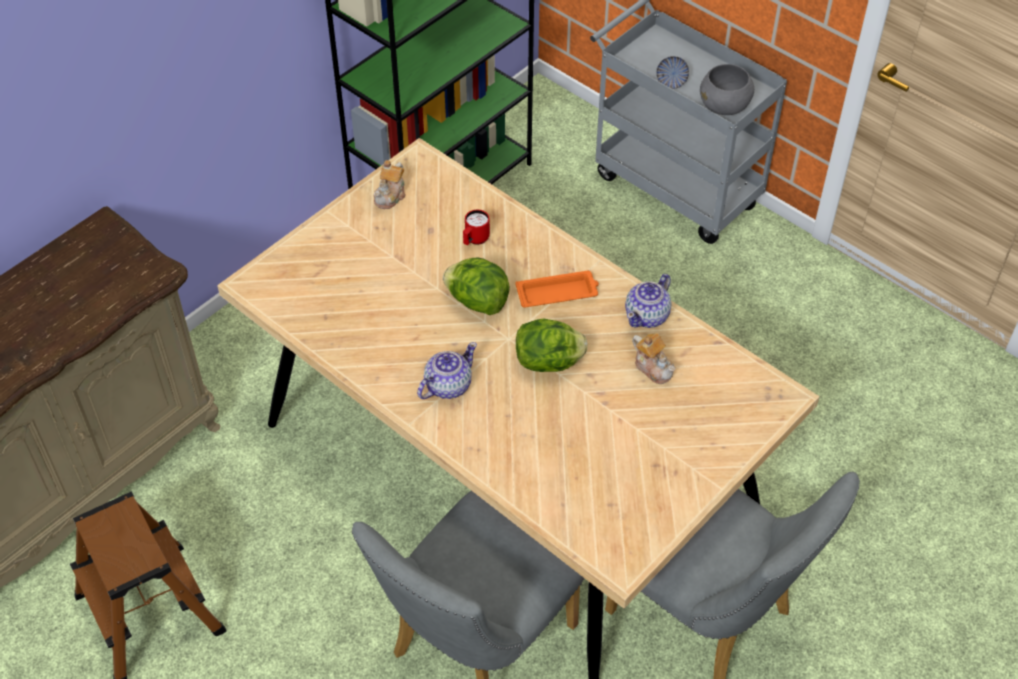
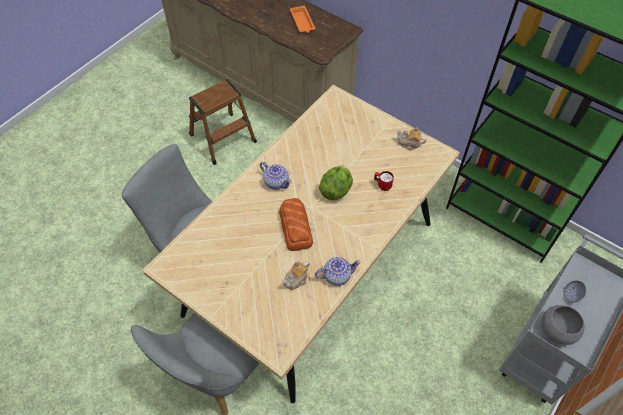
camera: 85 degrees right, 5 degrees up
orange tray [515,271,599,308] -> orange tray moved to [290,6,315,33]
lettuce [516,318,587,372] -> bread [279,198,313,251]
teapot [625,274,672,328] -> teapot turned 135 degrees clockwise [315,257,361,286]

